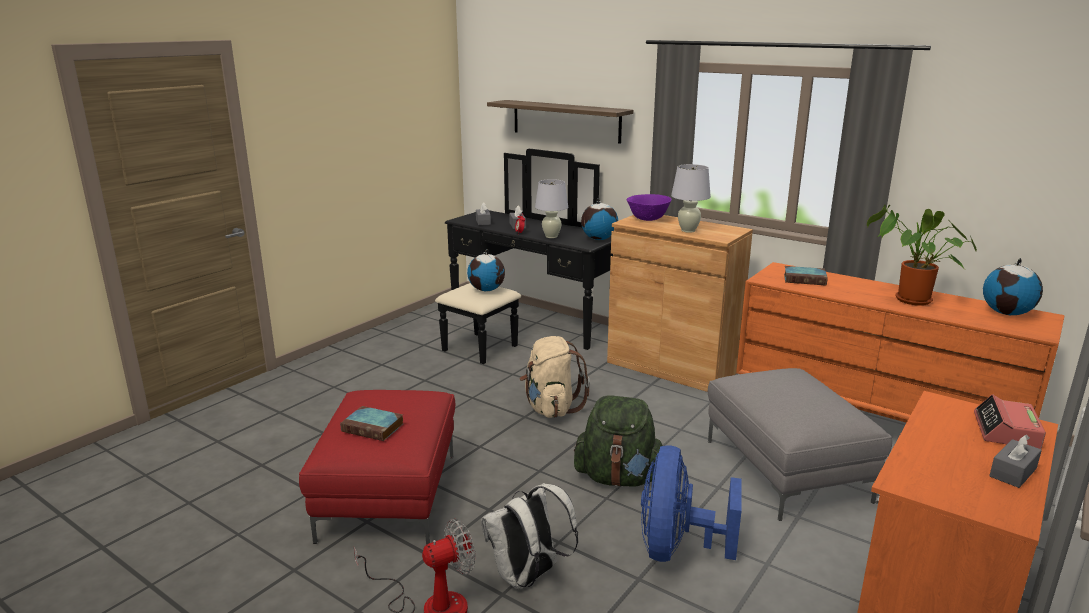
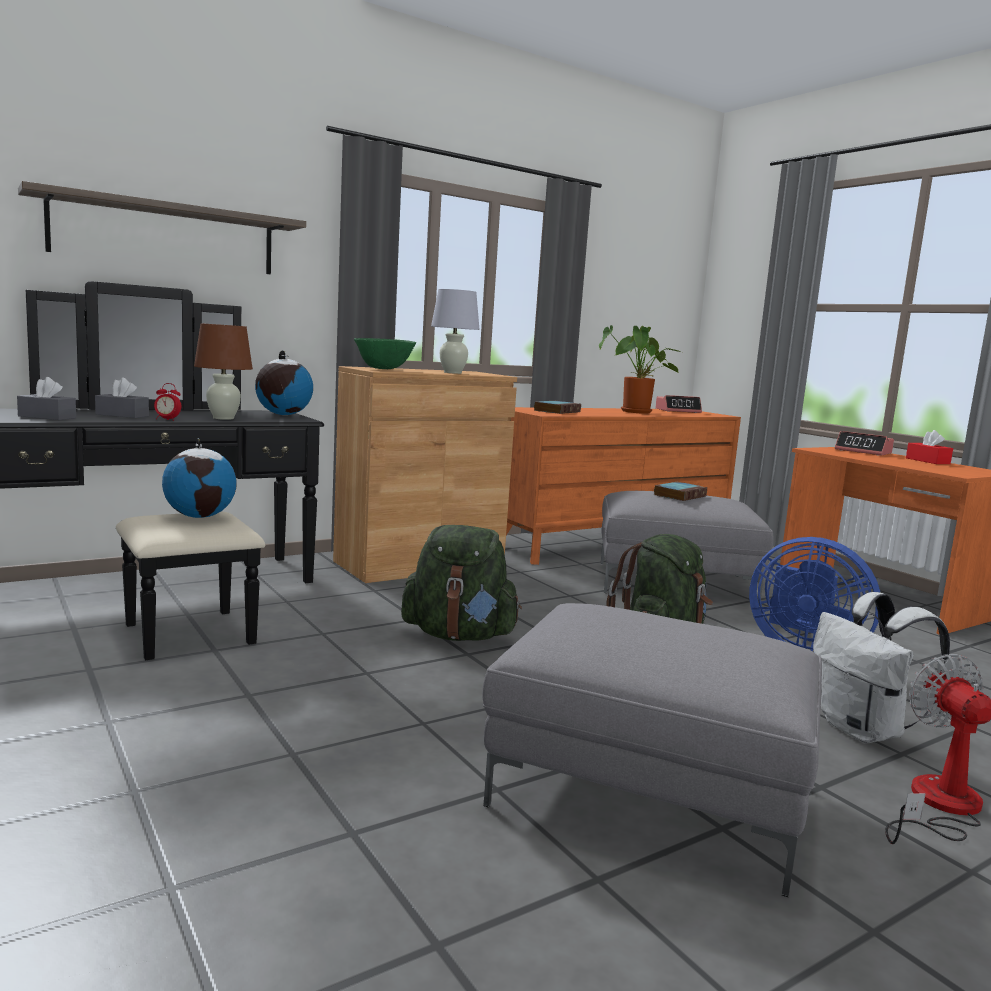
camera: 70 degrees left, 10 degrees down
red ottoman [299,390,455,545] -> grey ottoman [482,603,822,897]
book [340,406,403,441] -> book moved to [654,482,707,501]
beige backpack [520,336,590,418] -> green backpack [401,525,522,641]
white table lamp [535,179,568,238] -> brown table lamp [194,323,253,420]
purple bowl [627,194,672,221] -> green bowl [354,338,416,369]
globe [983,258,1043,315] -> alarm clock [655,395,702,413]
grey tissue box [989,435,1042,488] -> red tissue box [906,430,953,464]

